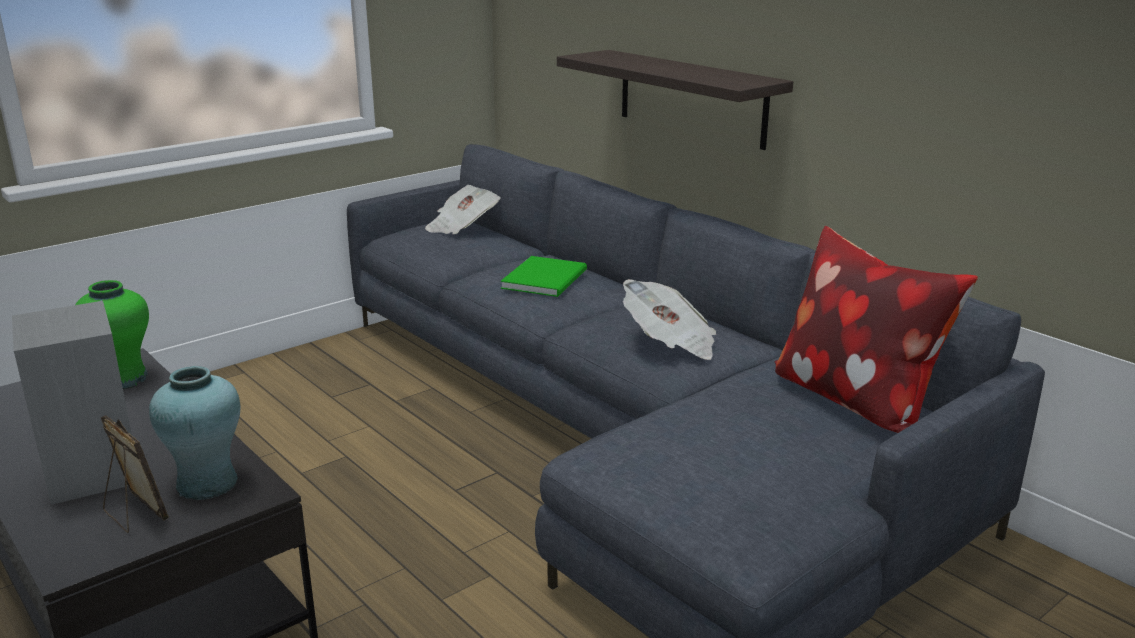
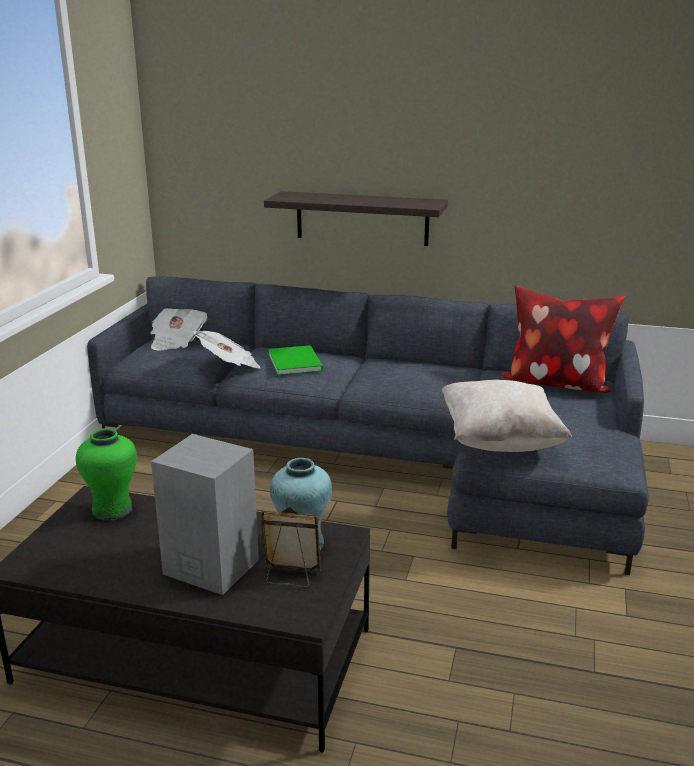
camera: 35 degrees left, 0 degrees up
newspaper [623,279,716,360] -> newspaper moved to [193,331,261,368]
none -> beige pillow [442,380,572,452]

